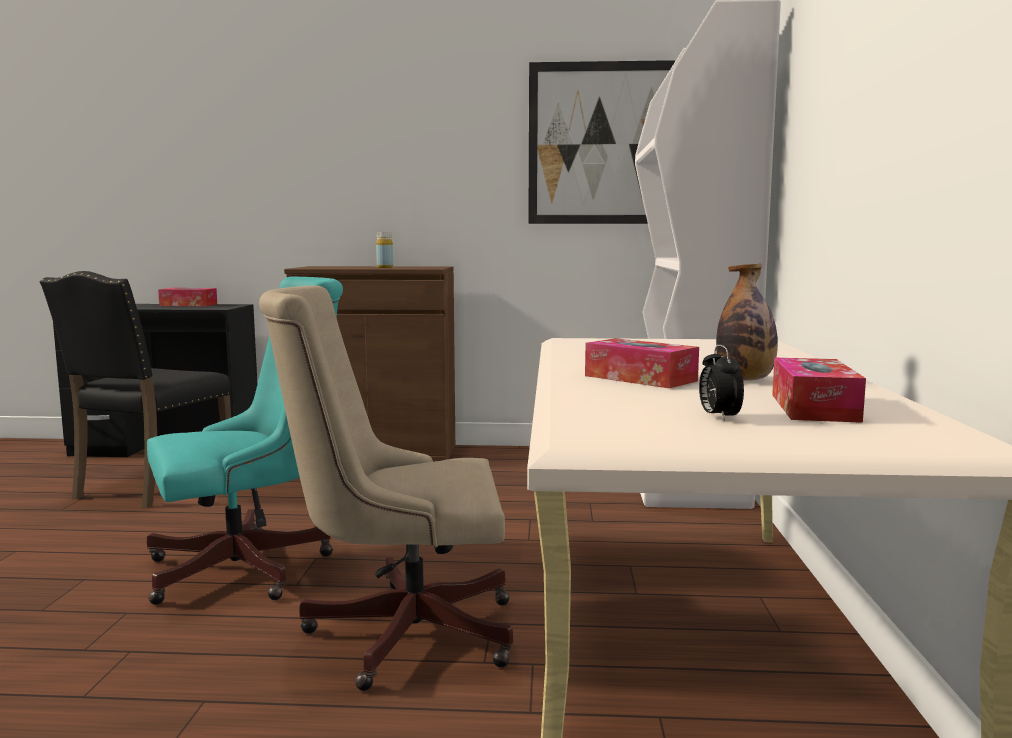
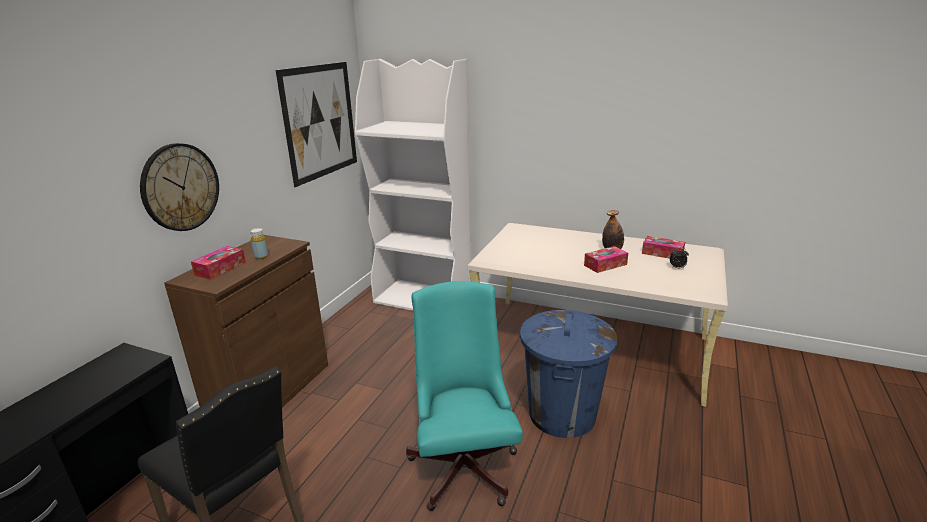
camera: 70 degrees left, 15 degrees up
tissue box [158,288,217,306] -> tissue box moved to [191,246,246,280]
beige office chair [259,285,513,691] -> blue trash can [520,310,617,438]
none -> wall clock [140,143,219,231]

